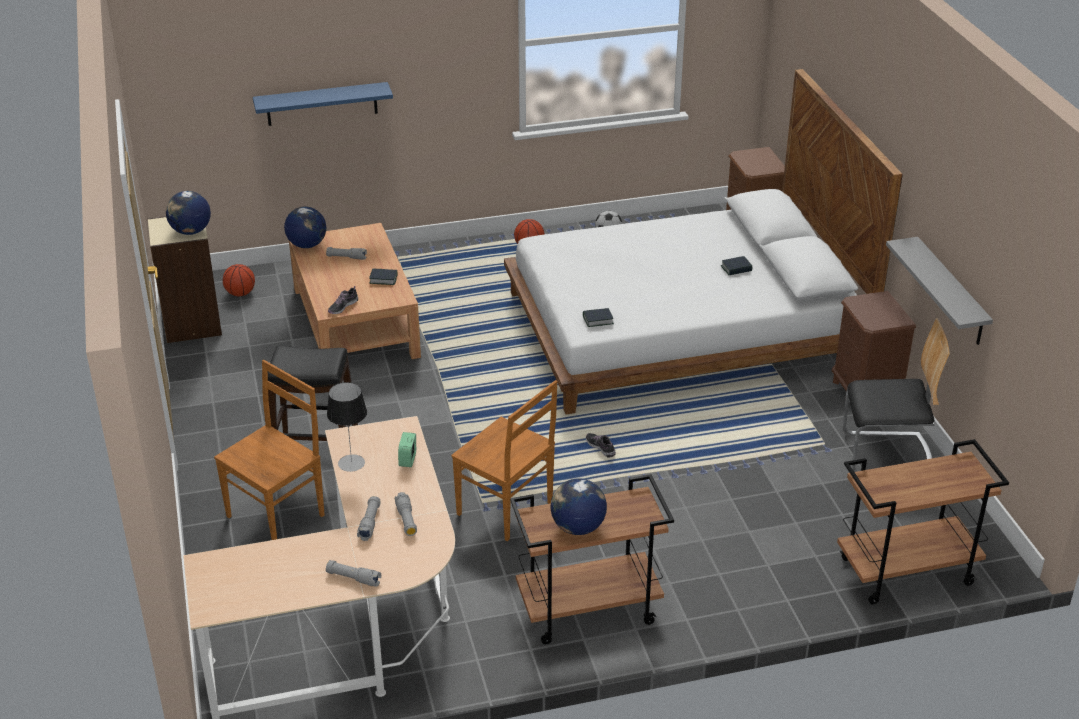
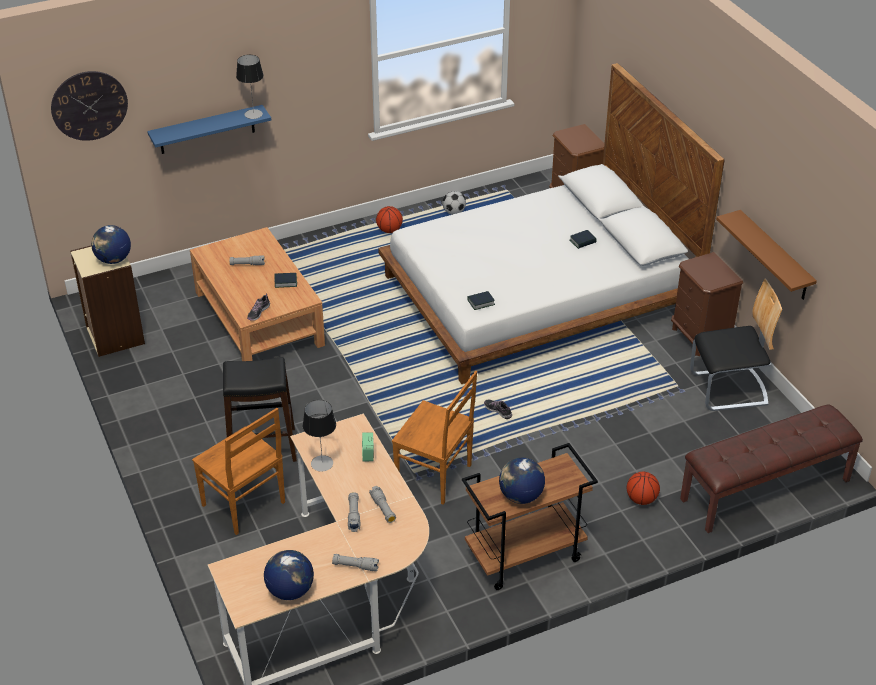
camera: 10 degrees left, 5 degrees up
brown chair [214,360,325,540] -> brown chair turned 105 degrees clockwise [192,408,285,535]
basketball [223,264,255,296] -> basketball moved to [627,472,660,505]
globe [284,207,326,248] -> globe moved to [264,550,314,600]
brown cart [837,439,1009,604] -> brown bench [680,404,863,533]
grey shelf [886,237,993,345] -> brown shelf [716,210,817,300]
none -> wall clock [51,71,128,141]
none -> table lamp [236,55,264,119]

